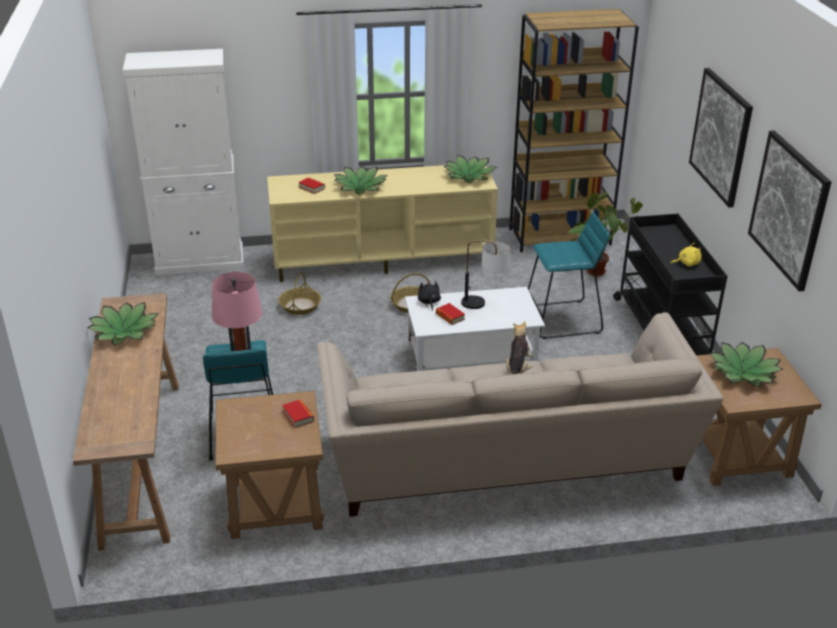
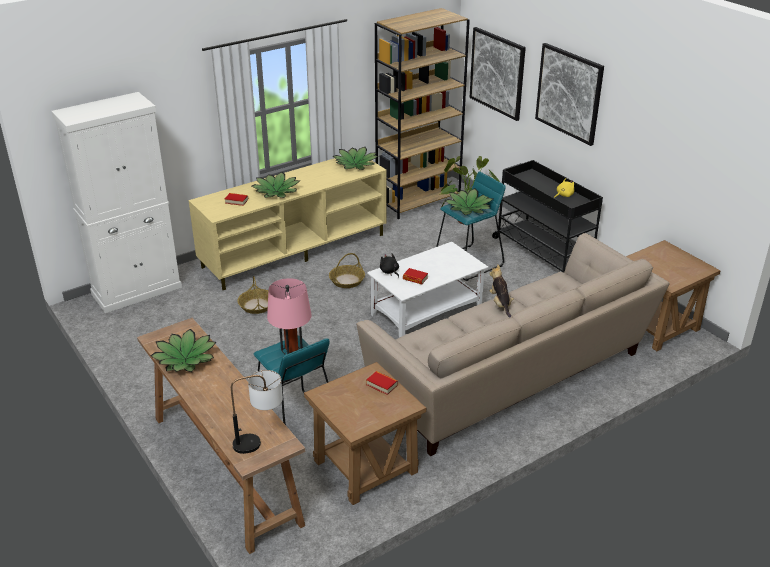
camera: 25 degrees left, 0 degrees up
table lamp [461,240,510,309] -> table lamp moved to [231,370,283,454]
potted plant [710,342,783,387] -> potted plant moved to [444,188,493,215]
picture [748,131,831,291] -> picture moved to [469,27,526,121]

